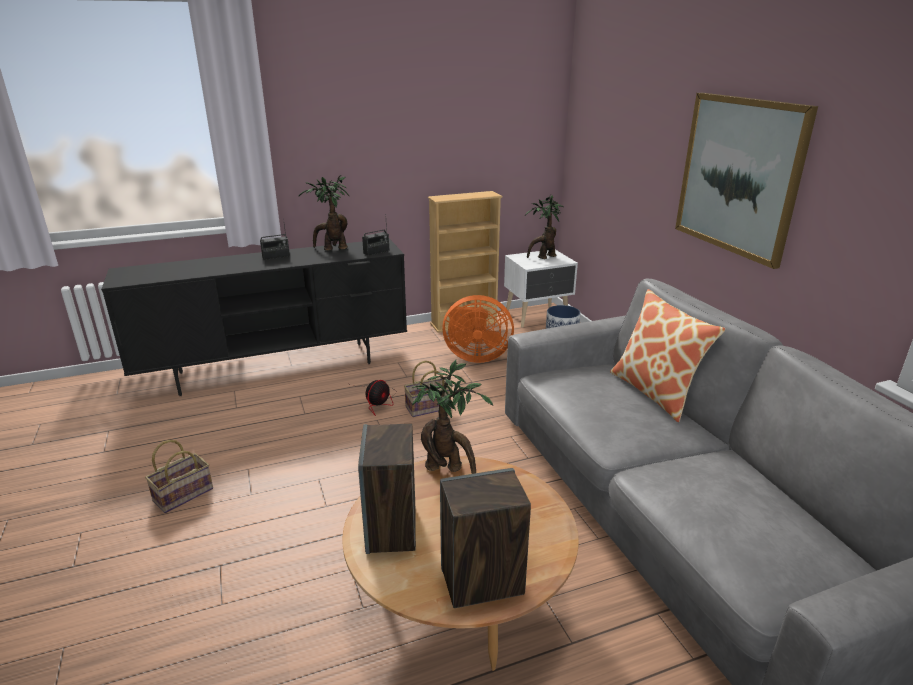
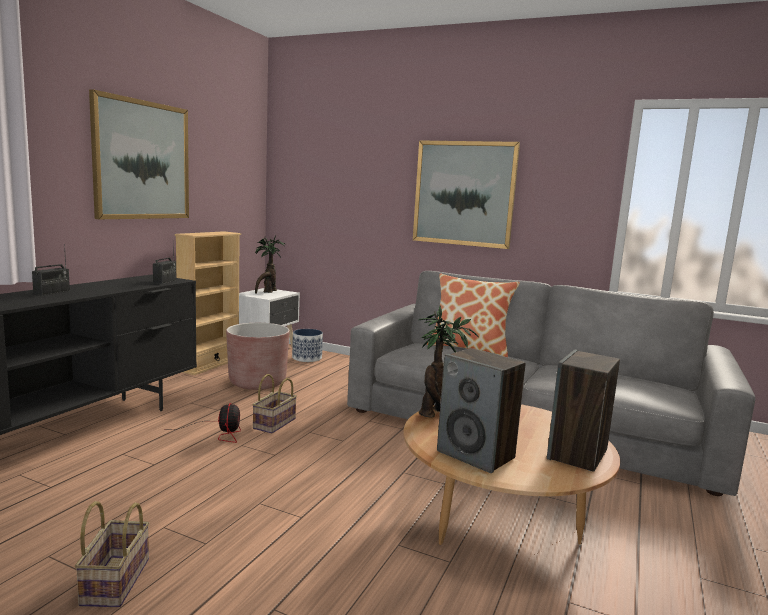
camera: 45 degrees left, 15 degrees down
potted plant [298,175,350,251] -> none
orange fan [442,295,514,363] -> brown planter [226,323,290,390]
none -> picture [89,89,189,219]

